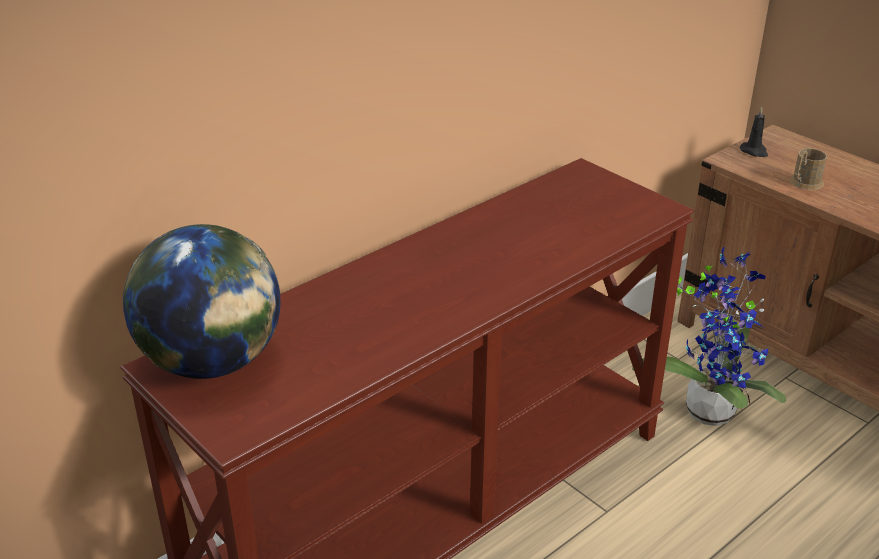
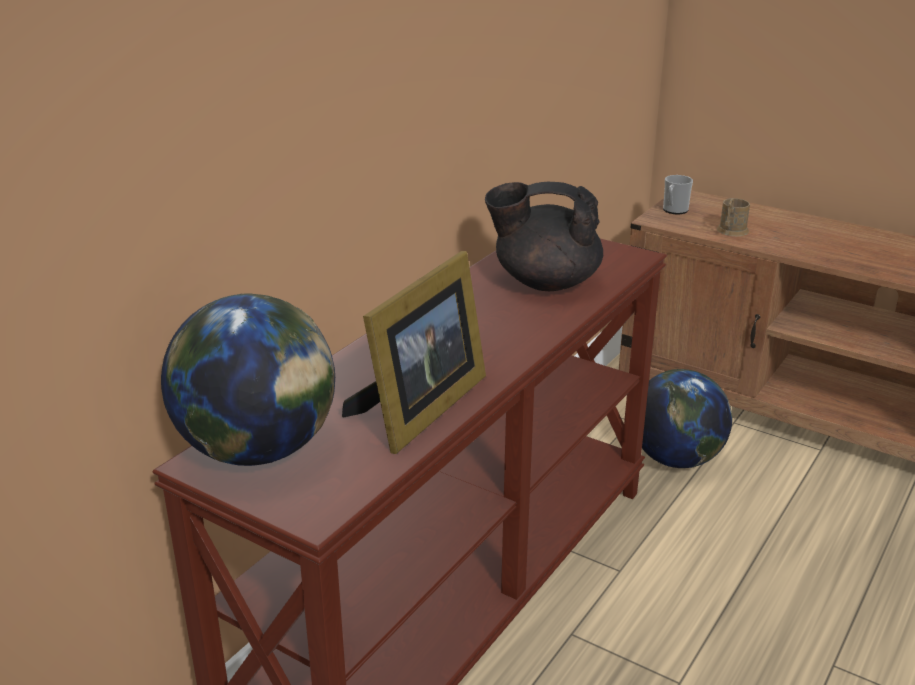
camera: 15 degrees left, 5 degrees down
potted plant [632,247,786,426] -> globe [642,369,732,468]
black candle [740,107,768,157] -> mug [663,175,693,214]
none -> picture frame [342,251,486,454]
none -> black teapot [485,182,603,291]

